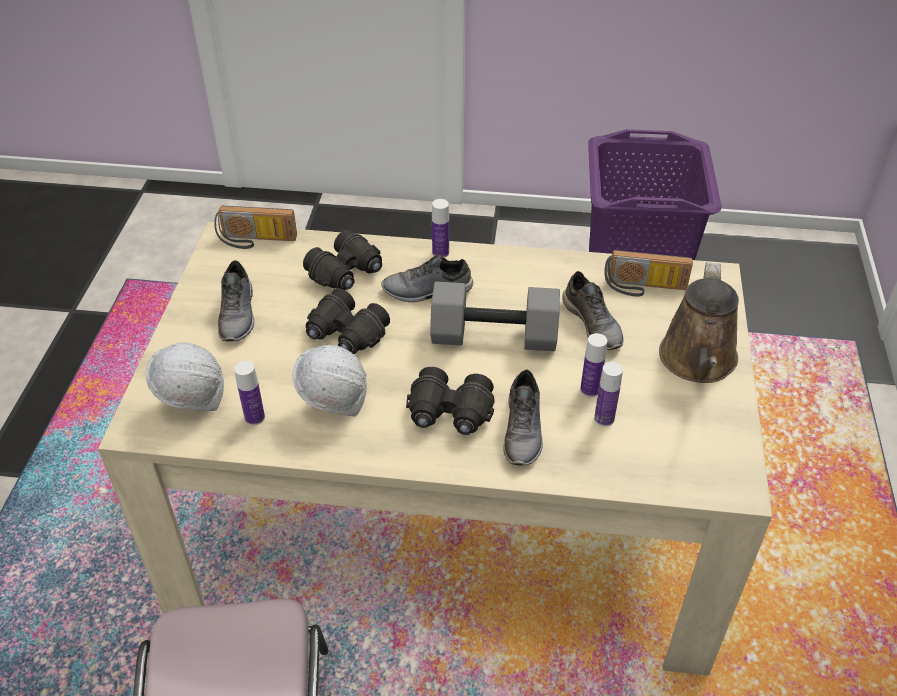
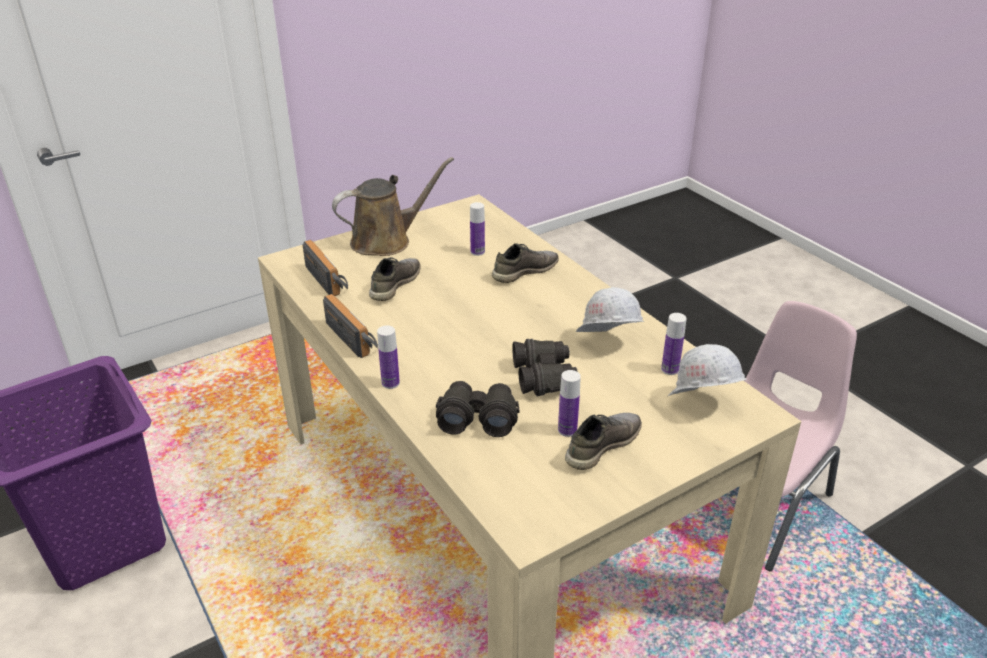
camera: 130 degrees left, 10 degrees down
radio [214,206,297,249] -> radio moved to [323,294,378,358]
grey shoe [382,255,473,302] -> none
black binoculars [406,367,495,435] -> none
grey dumbbell [430,281,560,351] -> none
bottle [580,333,607,397] -> bottle moved to [558,370,581,437]

